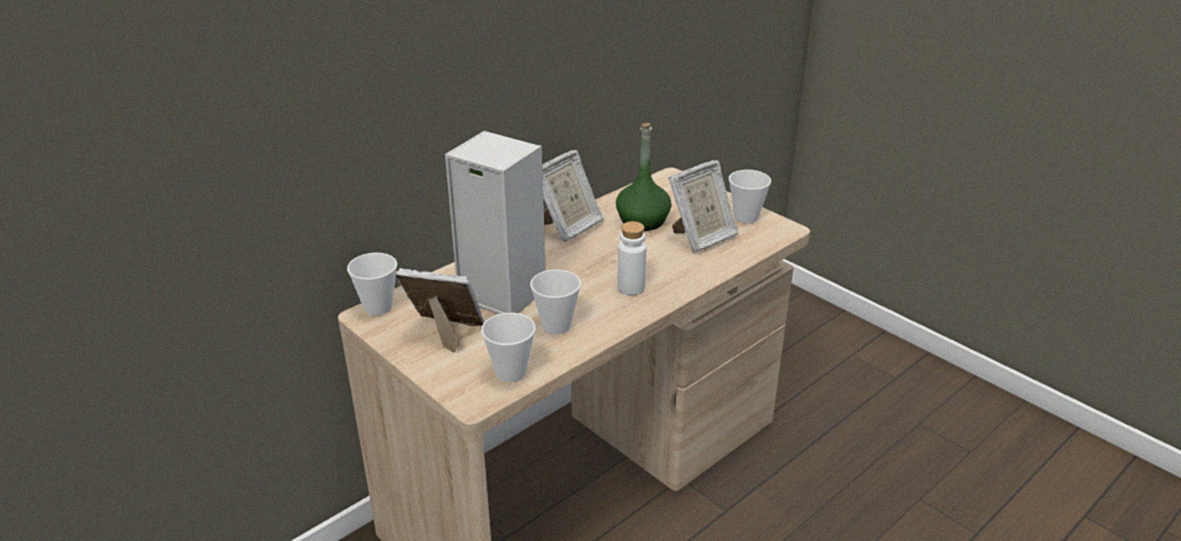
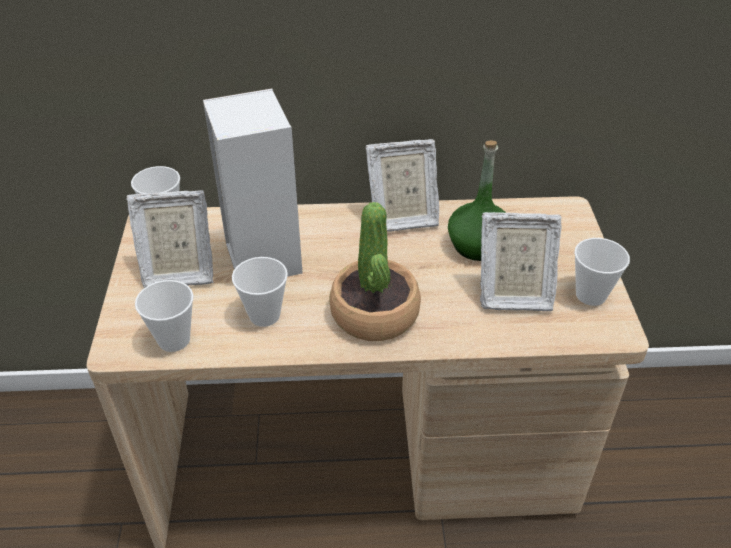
camera: 40 degrees right, 10 degrees up
picture frame [396,268,484,353] -> picture frame turned 120 degrees clockwise [126,190,214,288]
white bottle [618,221,646,296] -> potted plant [329,202,421,341]

